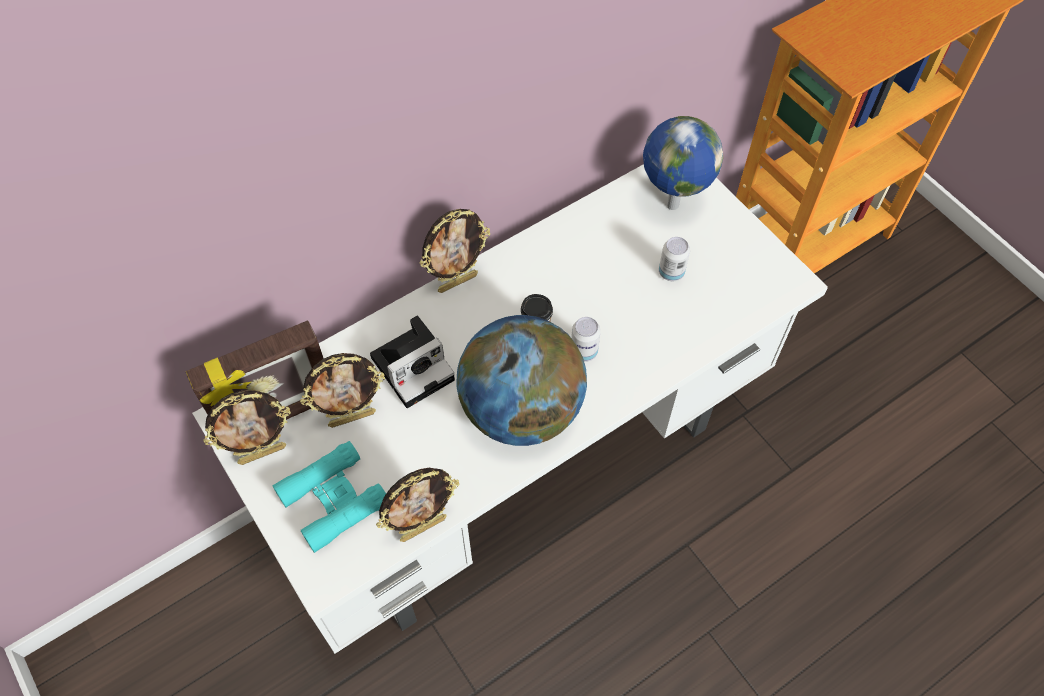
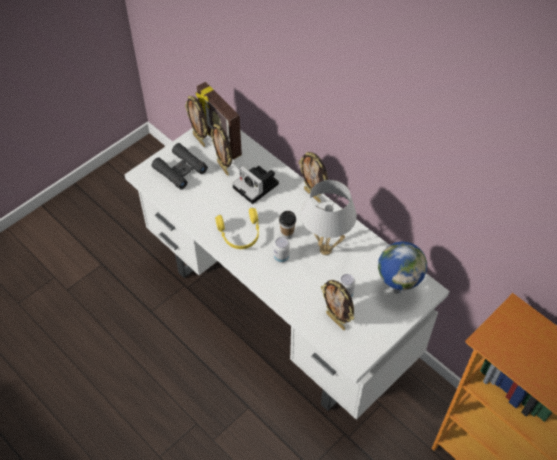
camera: 80 degrees right, 5 degrees down
turquoise binoculars [272,441,386,553] -> black binoculars [151,143,208,189]
picture frame [376,468,459,542] -> picture frame moved to [321,280,354,330]
globe [456,315,587,446] -> yellow headphones [215,208,259,249]
none -> white table lamp [301,180,357,255]

